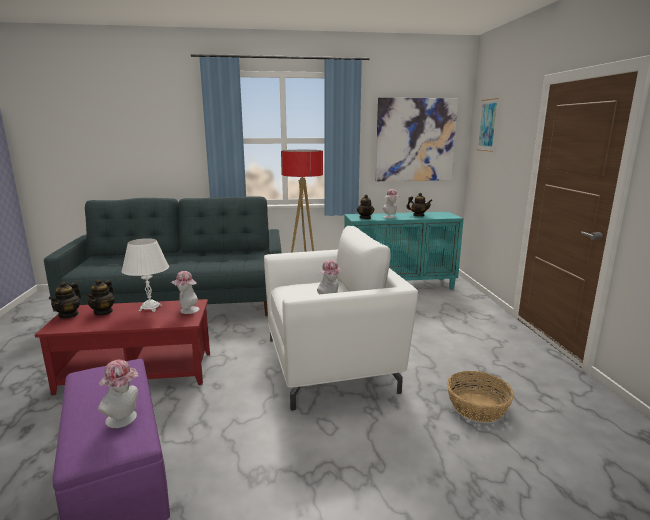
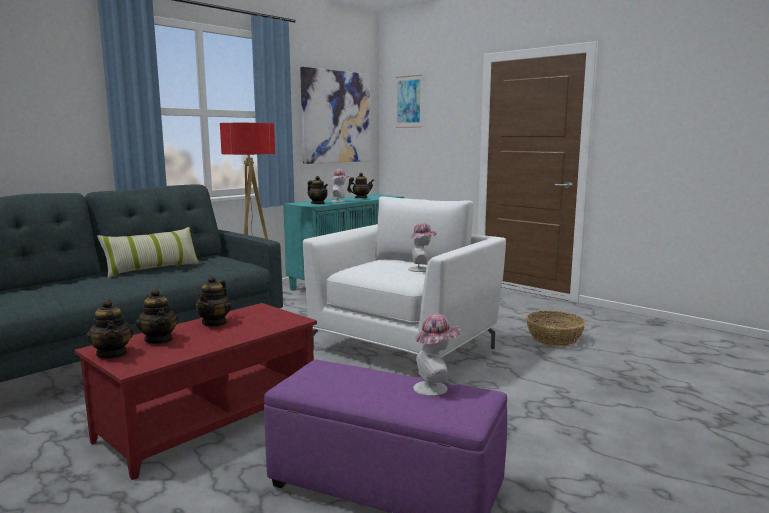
camera: 40 degrees left, 5 degrees down
white table lamp [121,238,169,312] -> teapot [195,276,231,327]
hat [171,271,199,314] -> none
none -> pillow [97,227,201,278]

